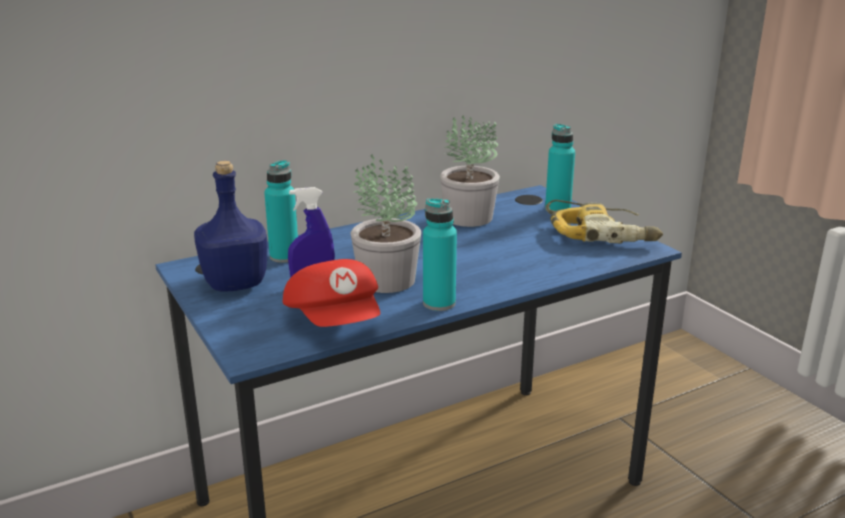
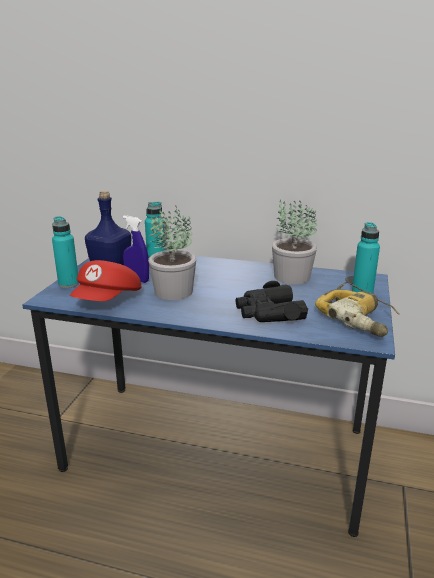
camera: 45 degrees right, 0 degrees up
turquoise bottle [423,198,457,311] -> turquoise bottle moved to [52,216,79,288]
none -> black binoculars [235,281,308,322]

